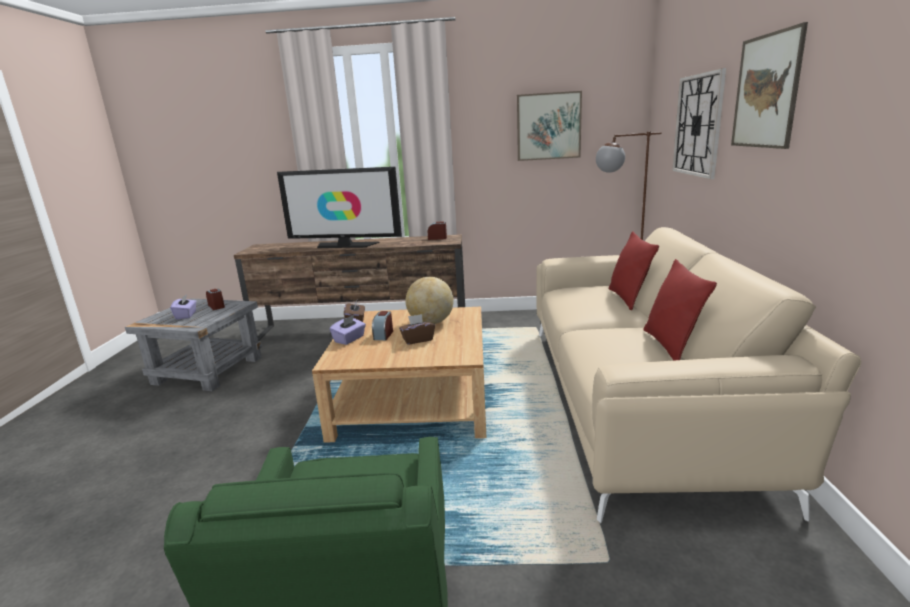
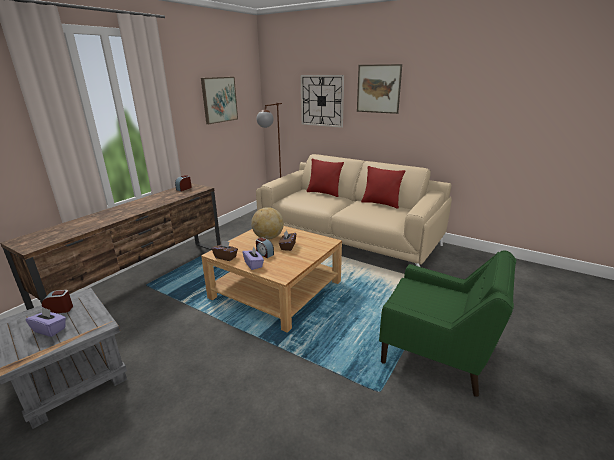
camera: 60 degrees left, 5 degrees up
television [277,167,402,248] -> none

